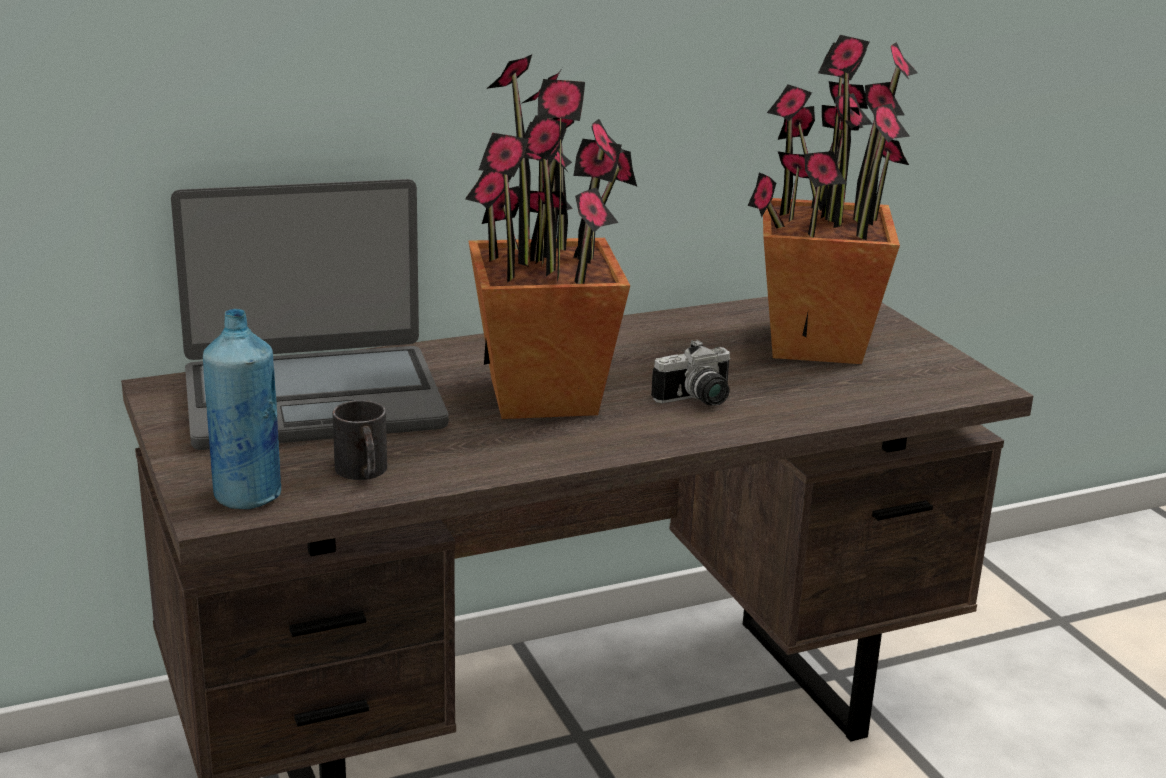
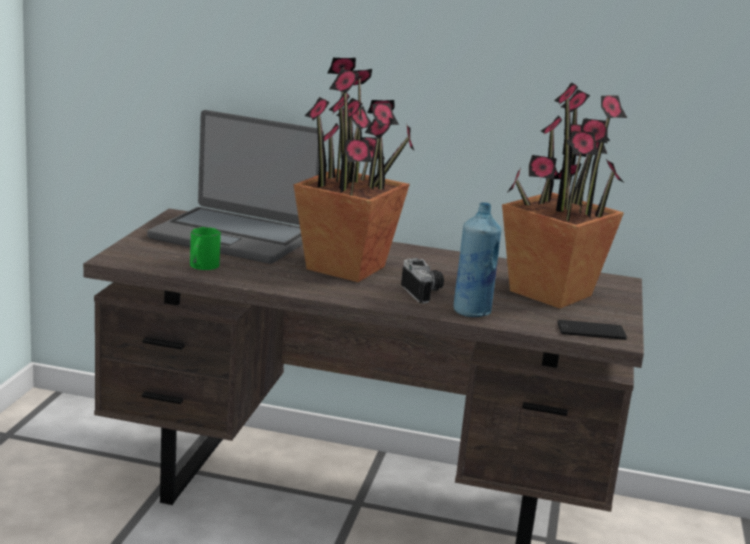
camera: 35 degrees right, 5 degrees down
blue bottle [203,308,281,509] -> blue bottle moved to [453,202,502,317]
black mug [333,400,387,480] -> green mug [190,227,221,270]
camera [651,340,731,405] -> camera turned 120 degrees counterclockwise [401,258,444,303]
none -> phone [557,320,627,340]

